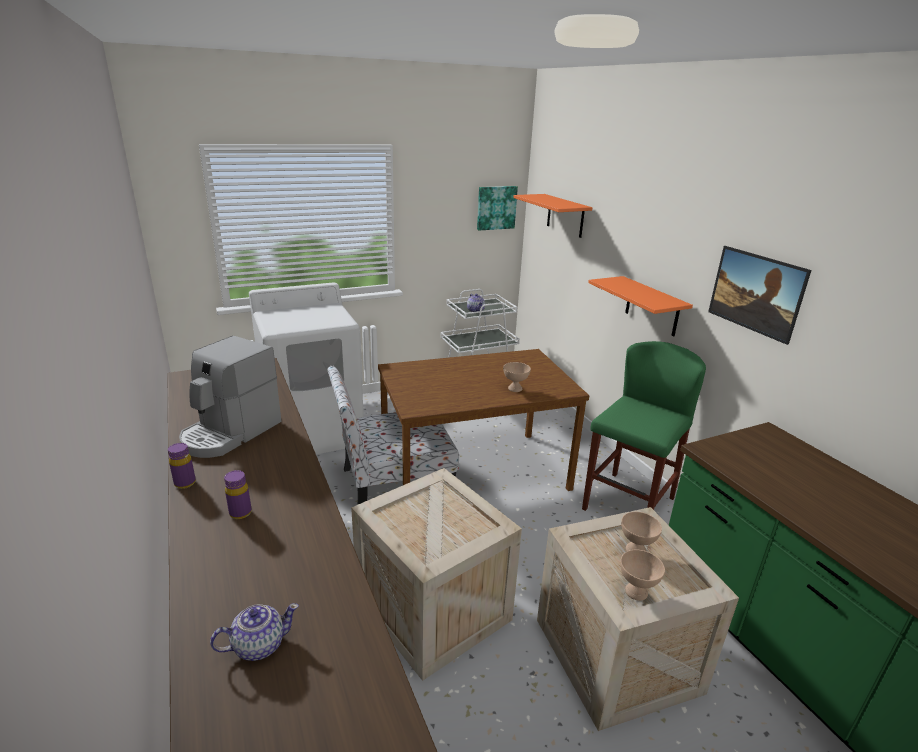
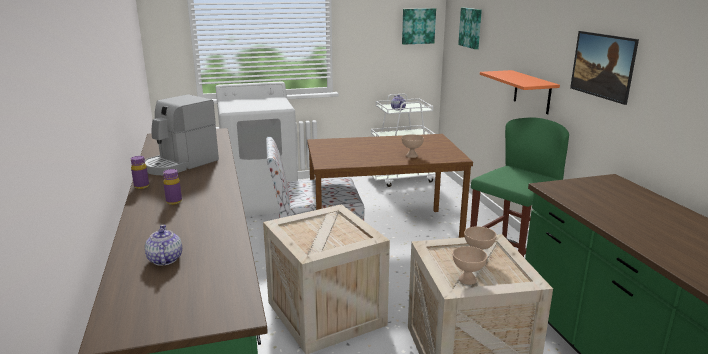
camera: 10 degrees right, 5 degrees down
teapot [210,603,299,661] -> teapot turned 90 degrees counterclockwise [145,225,182,266]
orange shelf [513,194,593,238] -> picture [458,8,482,49]

